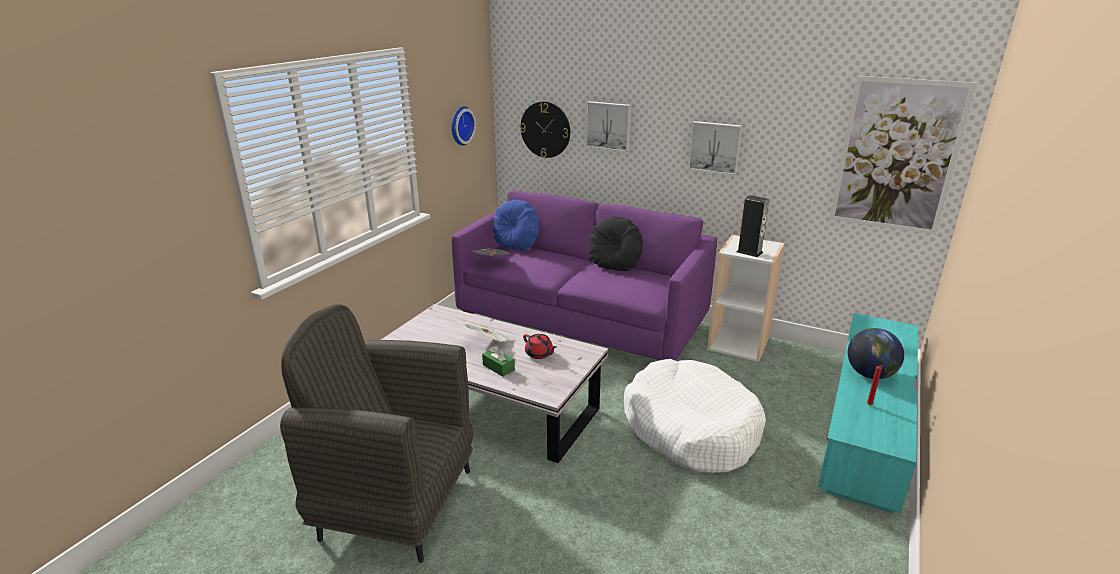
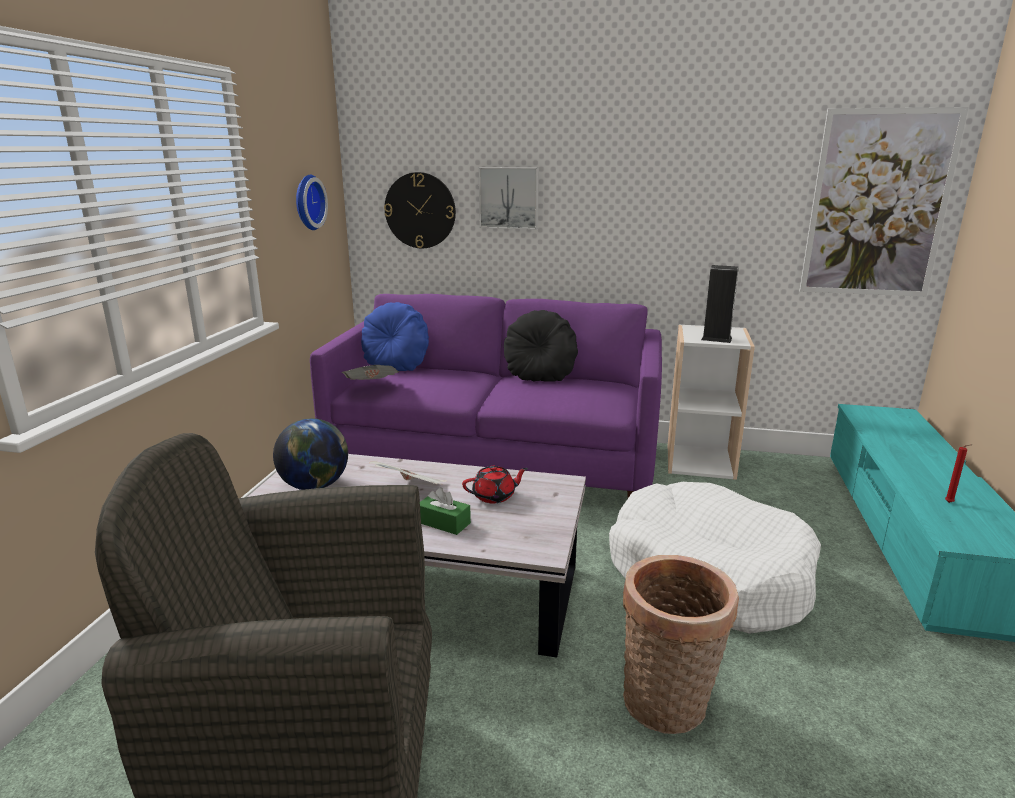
camera: 15 degrees left, 5 degrees down
red teapot [523,334,557,359] -> red teapot turned 45 degrees counterclockwise [462,466,528,503]
picture [688,121,742,175] -> none
globe [848,328,904,379] -> globe moved to [273,418,348,490]
none -> basket [623,555,739,734]

